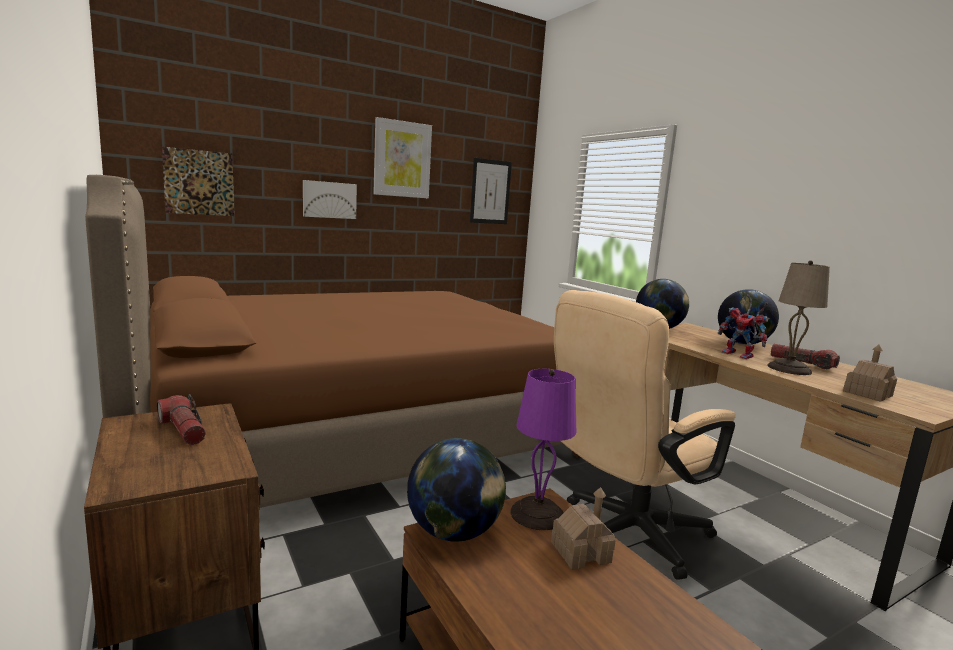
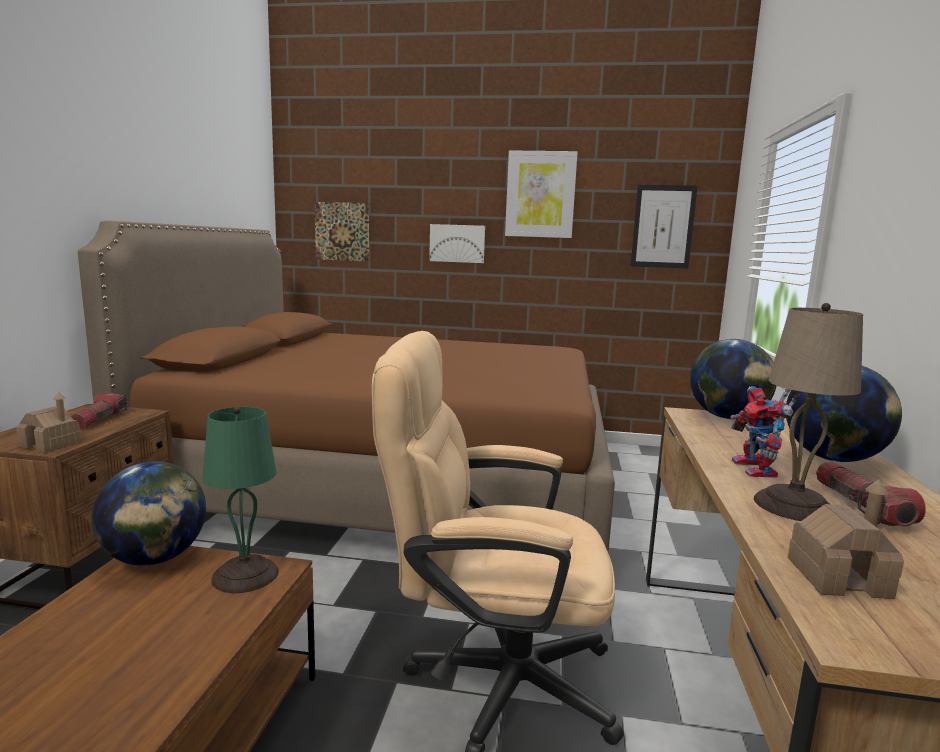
camera: 40 degrees right, 0 degrees up
purple table lamp [510,369,576,530] -> green table lamp [203,407,279,593]
toy house [551,487,616,570] -> toy house moved to [16,392,81,453]

